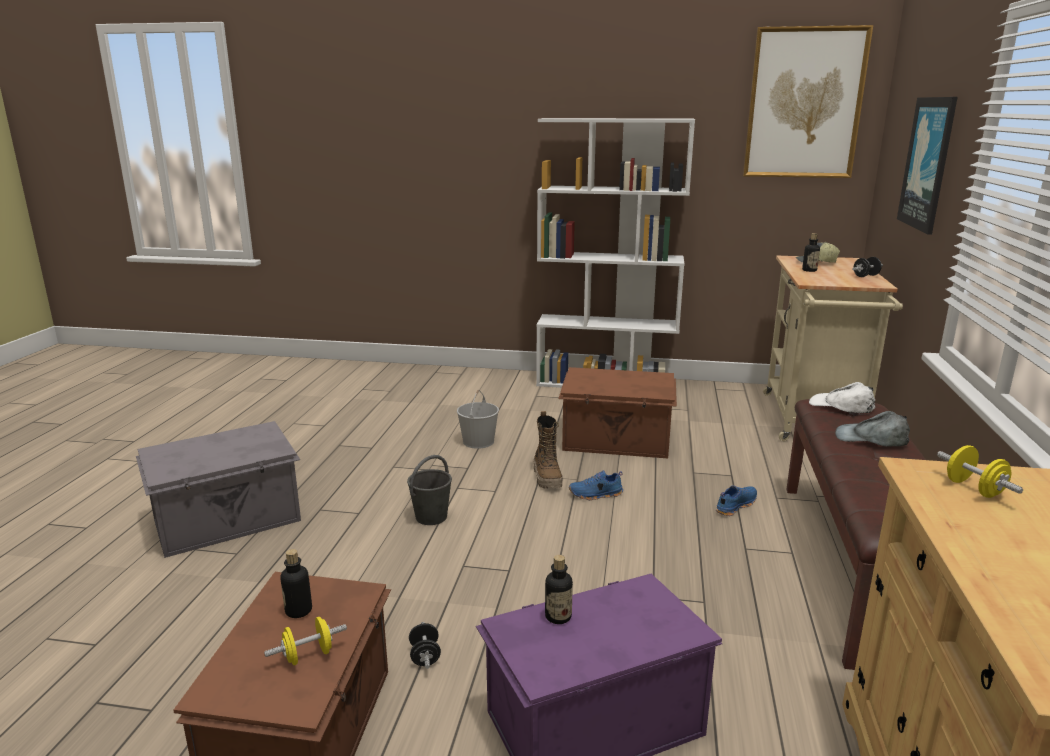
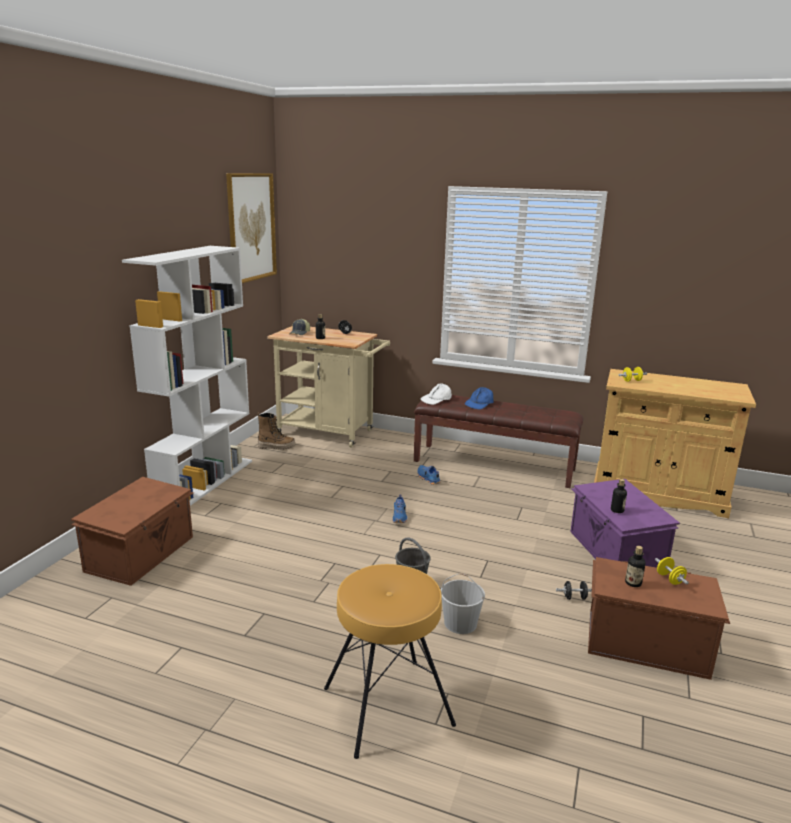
camera: 80 degrees left, 0 degrees up
grey storage box [136,421,301,558] -> brown stool [324,564,456,759]
white bucket [457,390,499,449] -> white bucket moved to [441,573,485,634]
boot [533,411,563,489] -> boot moved to [258,412,295,450]
brown storage box [558,367,677,458] -> brown storage box moved to [71,477,194,586]
grey cap [835,411,910,447] -> blue cap [465,387,493,409]
picture [897,97,958,235] -> none

